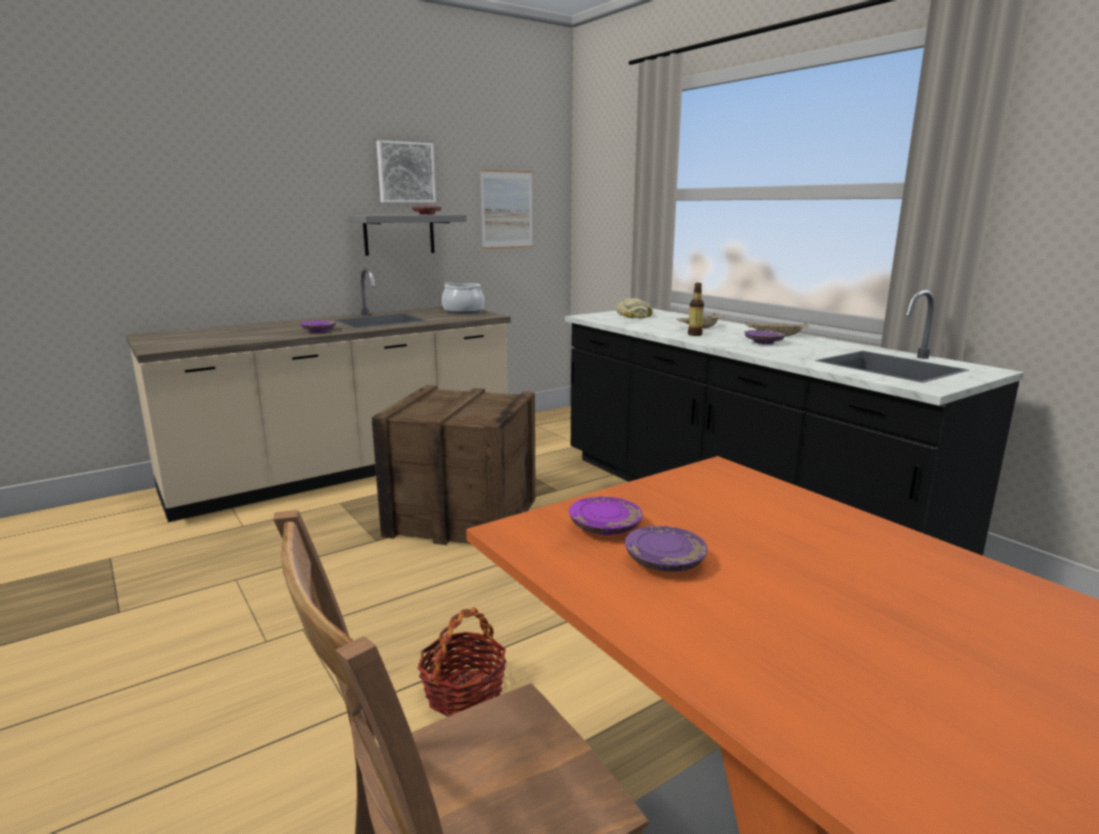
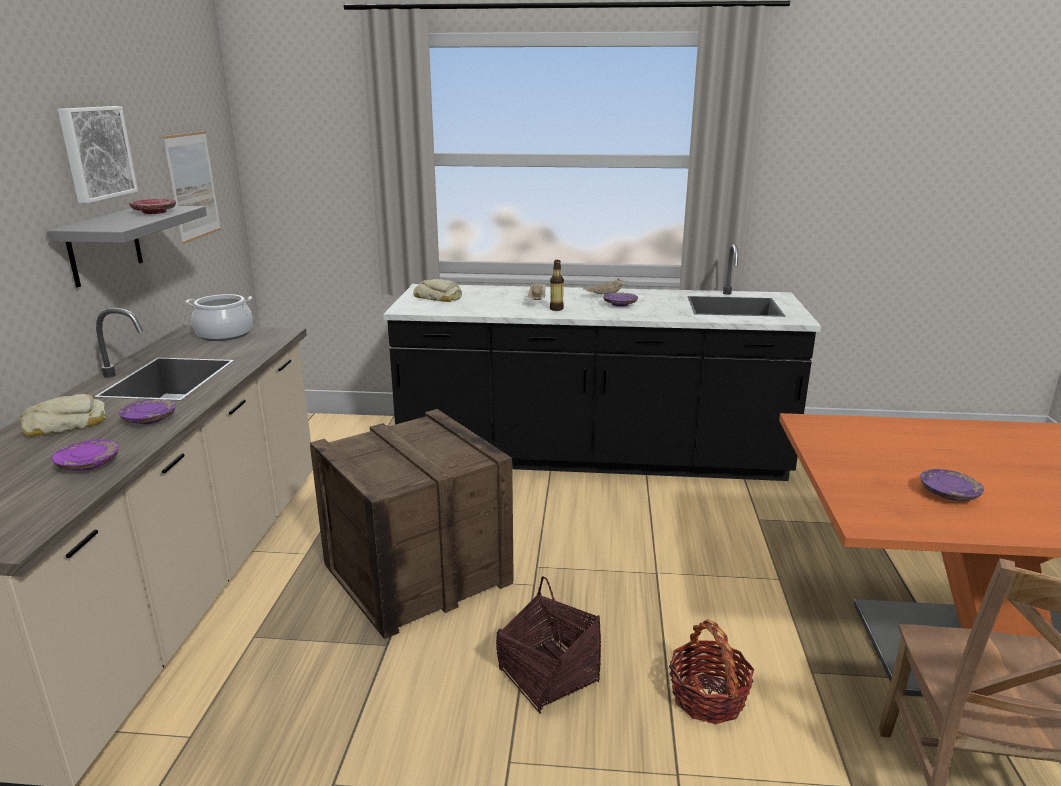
camera: 50 degrees left, 5 degrees up
purple plate [569,496,643,535] -> purple plate moved to [52,440,118,470]
none -> bread [20,394,106,437]
none -> basket [496,576,601,714]

